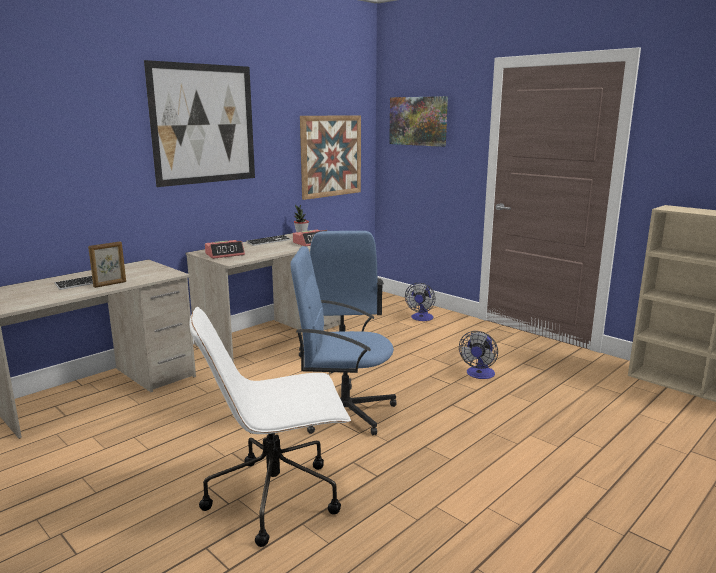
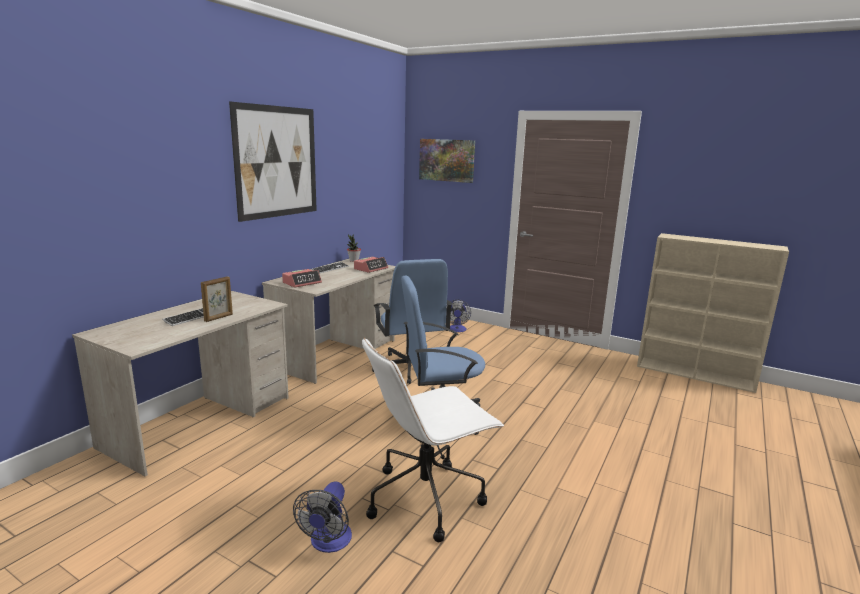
camera: 15 degrees left, 0 degrees up
picture [300,115,361,200] -> none
fan [459,331,498,379] -> fan moved to [293,482,352,553]

